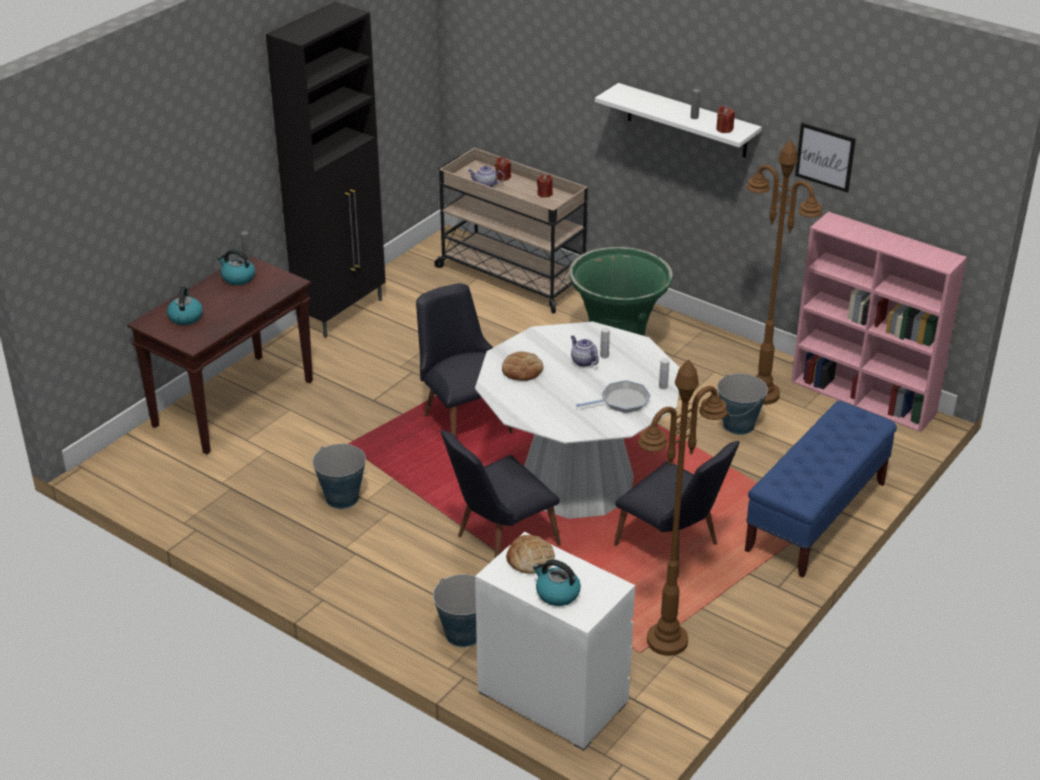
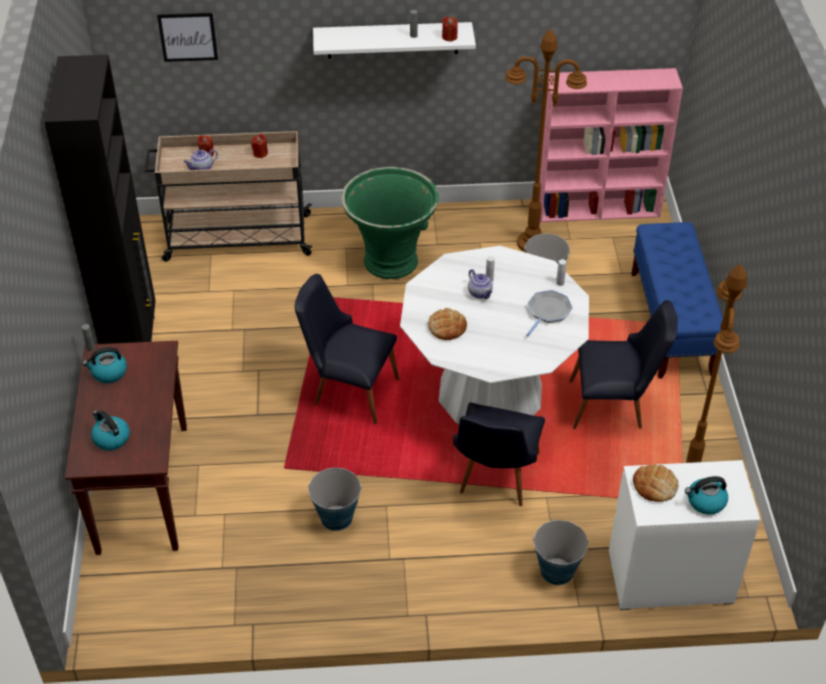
camera: 40 degrees left, 10 degrees up
teapot [571,336,599,367] -> teapot turned 135 degrees counterclockwise [468,269,493,299]
picture [795,123,856,193] -> picture moved to [157,13,218,62]

